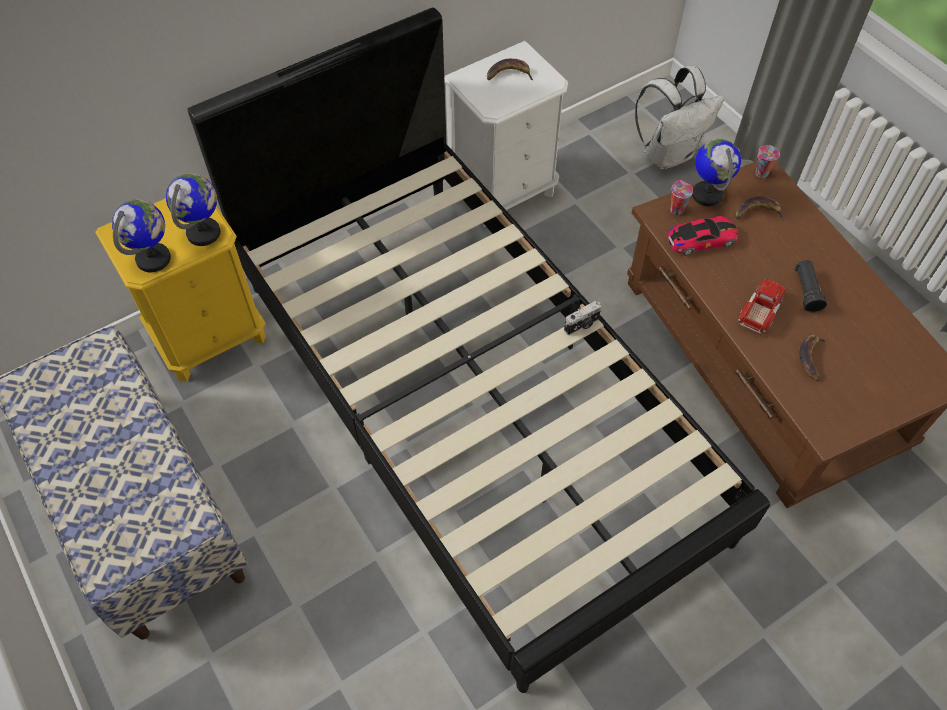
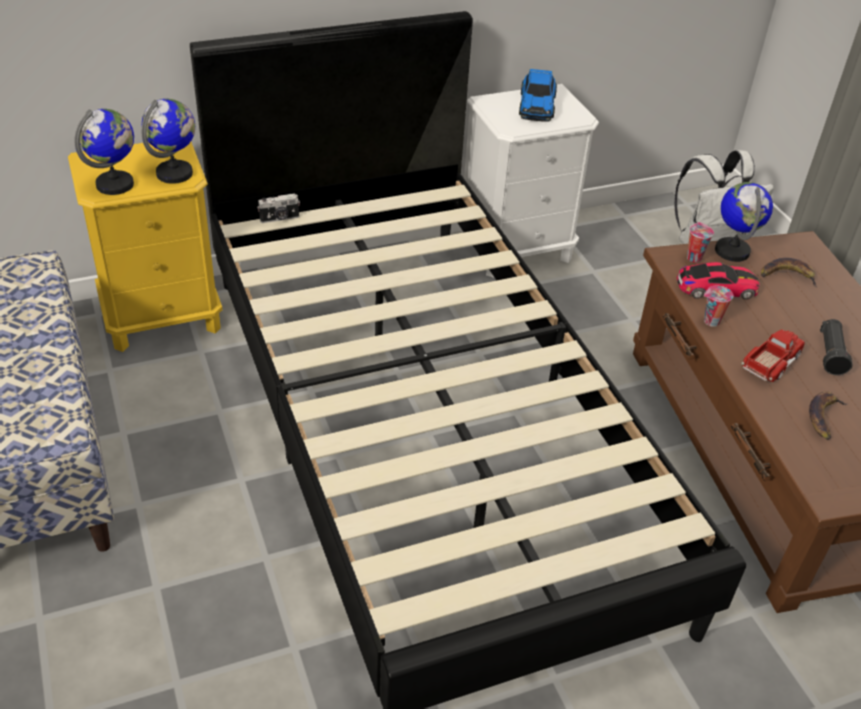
camera: 10 degrees right, 15 degrees down
banana [487,59,533,80] -> toy car [519,69,557,121]
camera [564,301,601,335] -> camera moved to [257,194,300,223]
cup [756,145,780,178] -> cup moved to [704,285,733,327]

